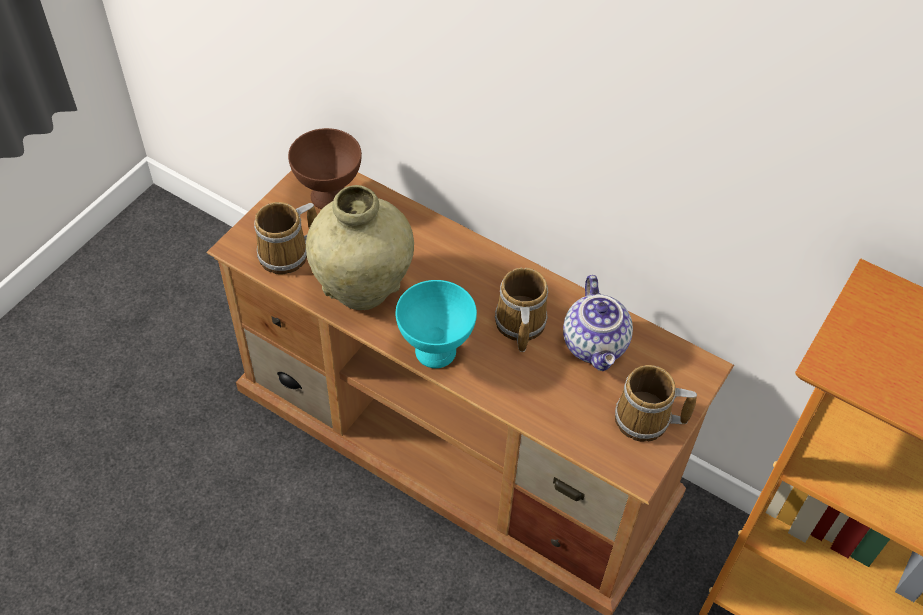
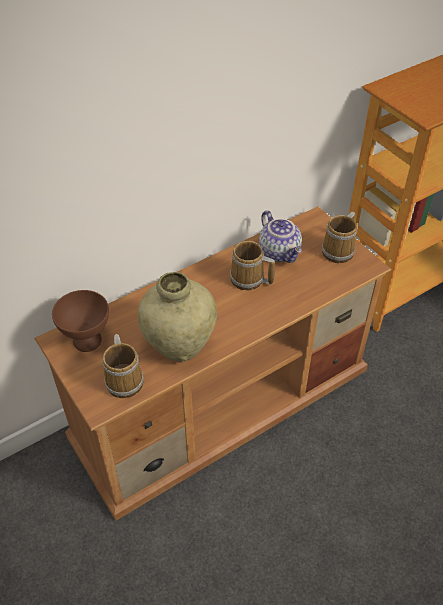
camera: 65 degrees left, 5 degrees down
turquoise bowl [396,280,477,368] -> none
teapot [563,275,633,371] -> teapot turned 45 degrees clockwise [259,210,302,263]

